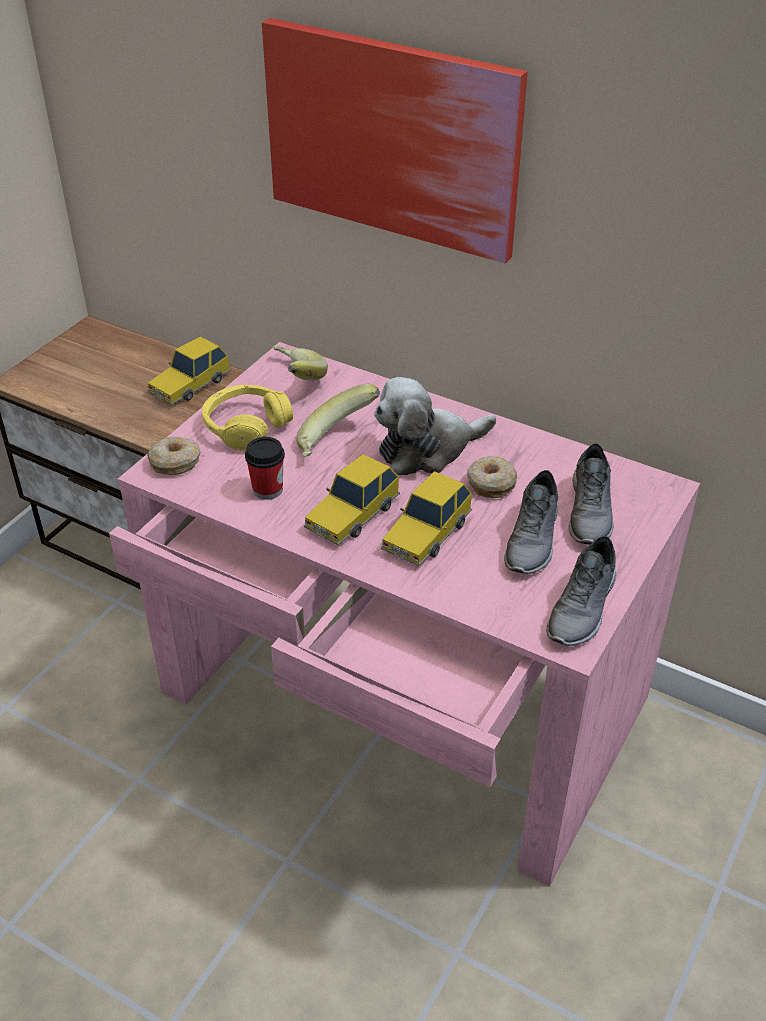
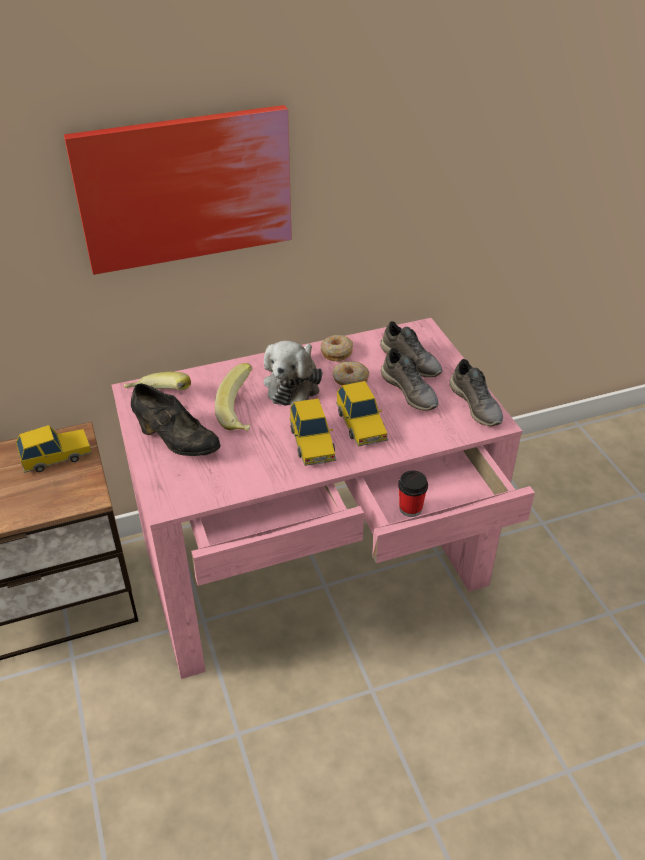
camera: 50 degrees left, 0 degrees up
donut [147,437,201,475] -> donut moved to [321,335,353,361]
toy car [148,336,231,405] -> toy car turned 105 degrees counterclockwise [16,425,92,473]
yellow headphones [202,385,293,451] -> black shoe [131,383,220,456]
cup [245,437,285,500] -> cup moved to [398,470,428,517]

